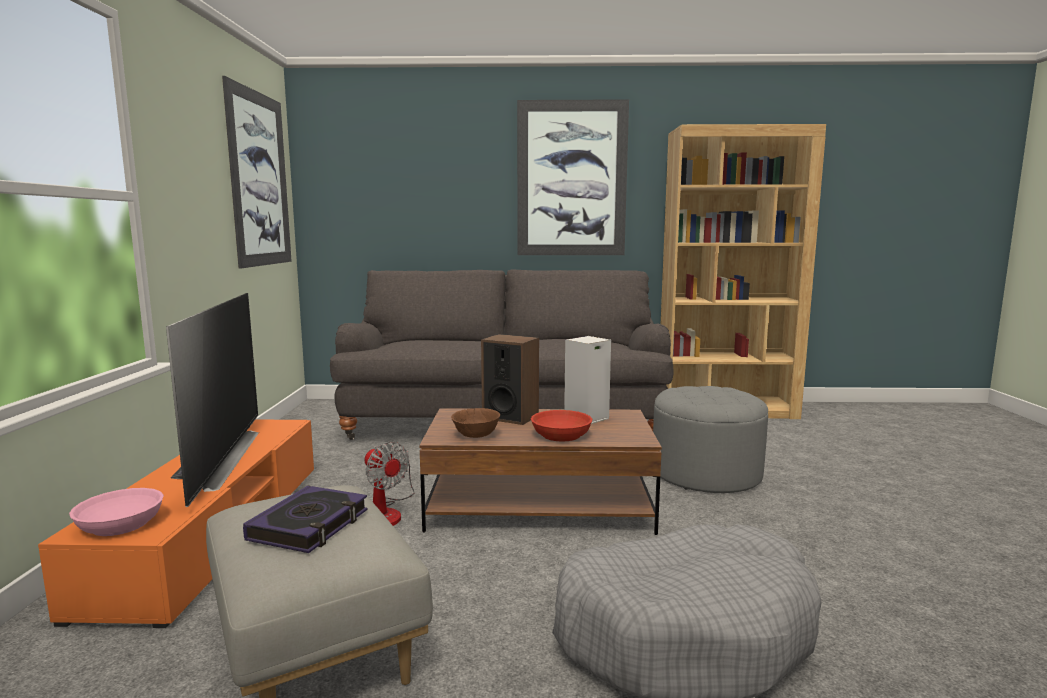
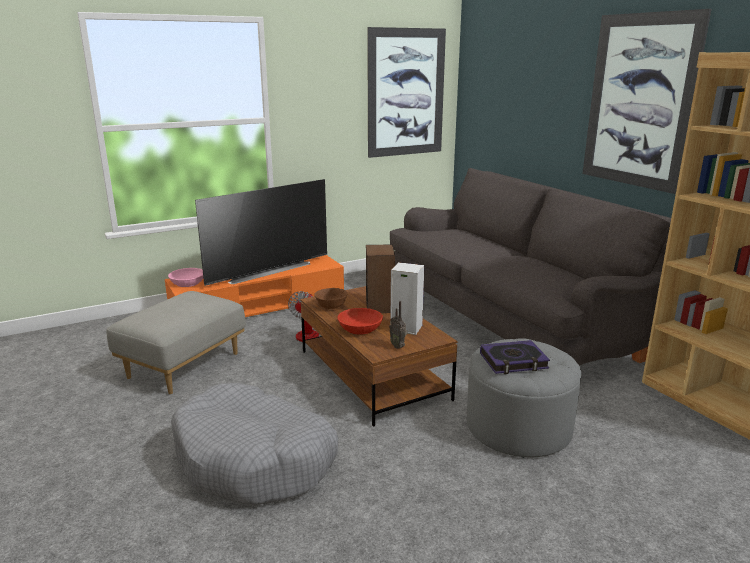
camera: 60 degrees right, 10 degrees up
book [243,486,368,553] -> book moved to [480,340,550,374]
none -> radio [389,301,407,349]

